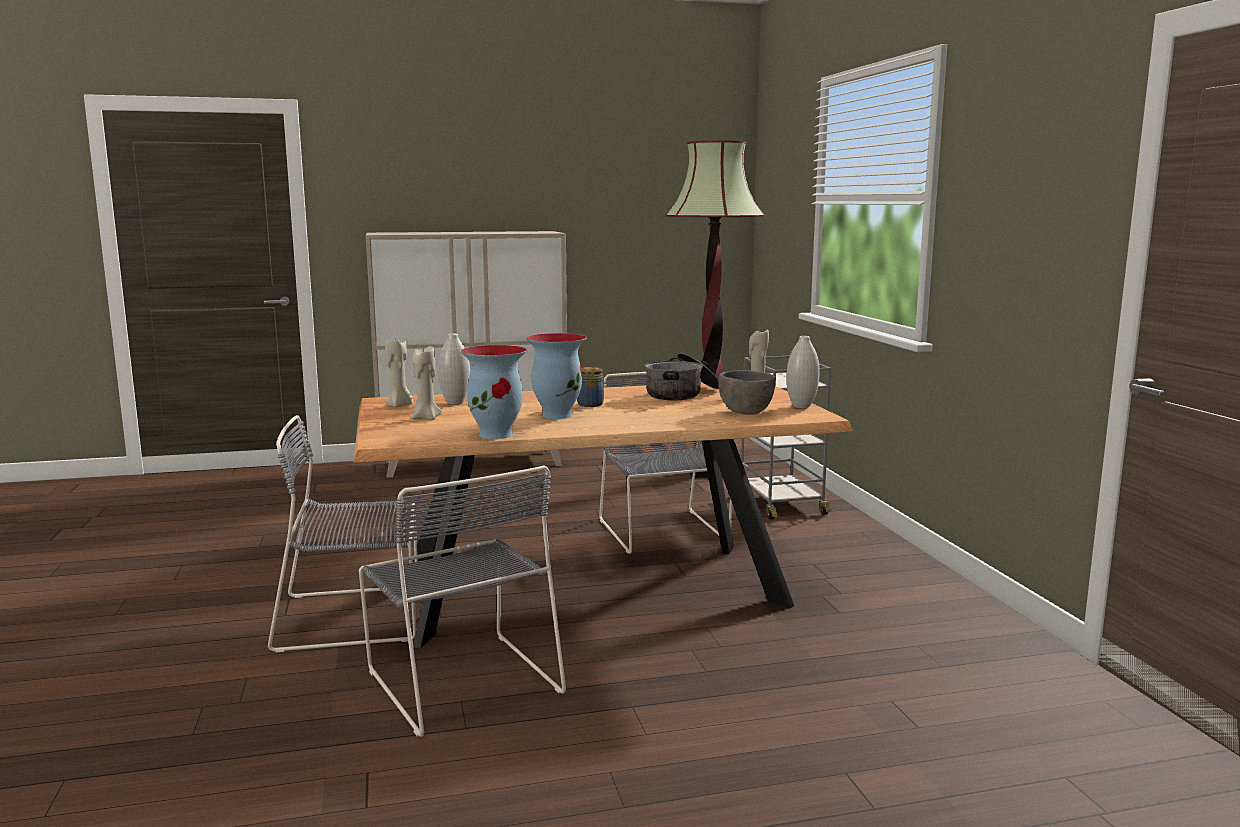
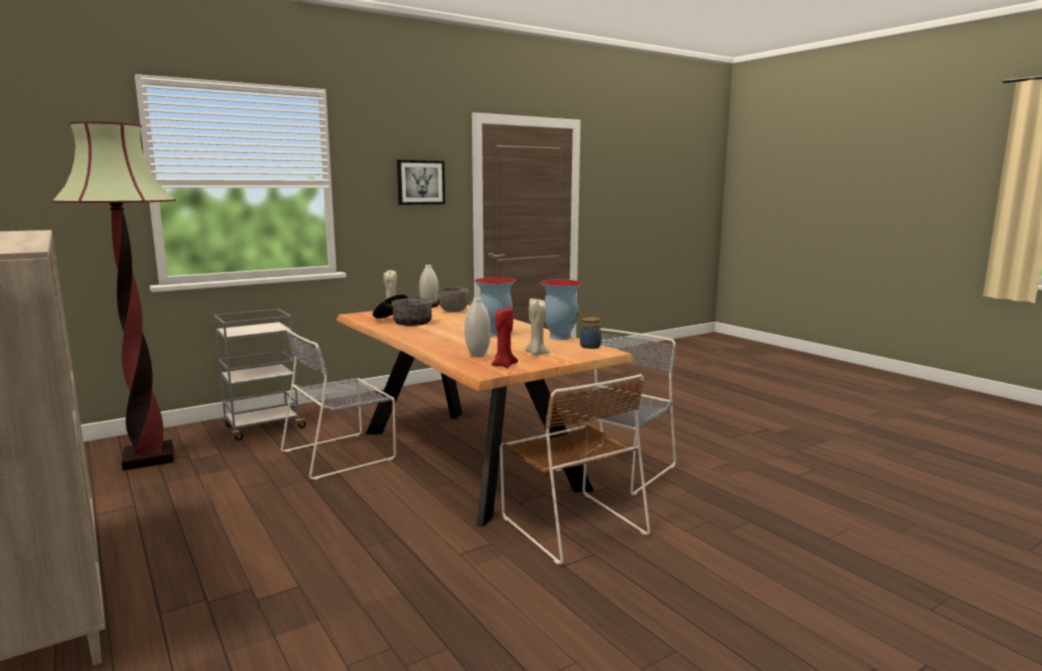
camera: 110 degrees left, 0 degrees up
grey chair [268,415,418,653] -> brown chair [500,374,650,565]
beige candle [385,338,413,407] -> red candle [491,307,518,368]
jar [577,367,604,407] -> jar moved to [580,317,601,349]
none -> picture [397,160,445,205]

